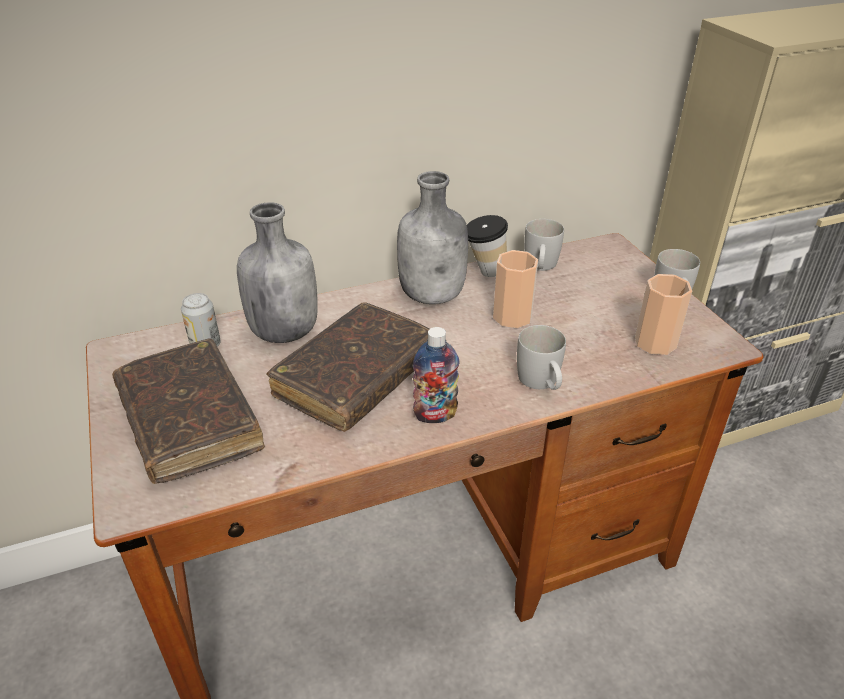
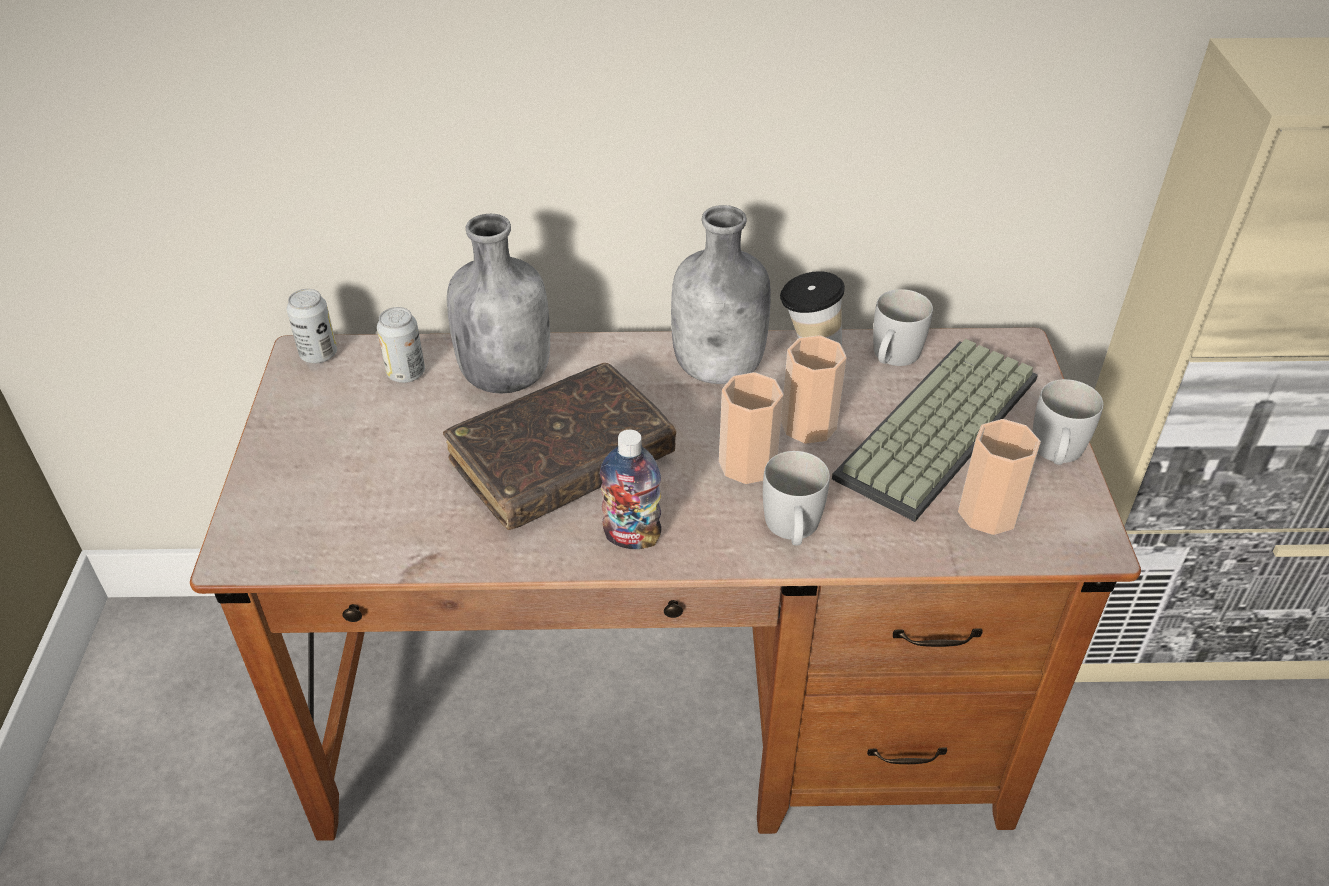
camera: 20 degrees right, 5 degrees up
brown book [112,339,265,484] -> none
none -> can [287,289,337,364]
none -> cup [719,372,783,484]
none -> keyboard [832,339,1038,522]

